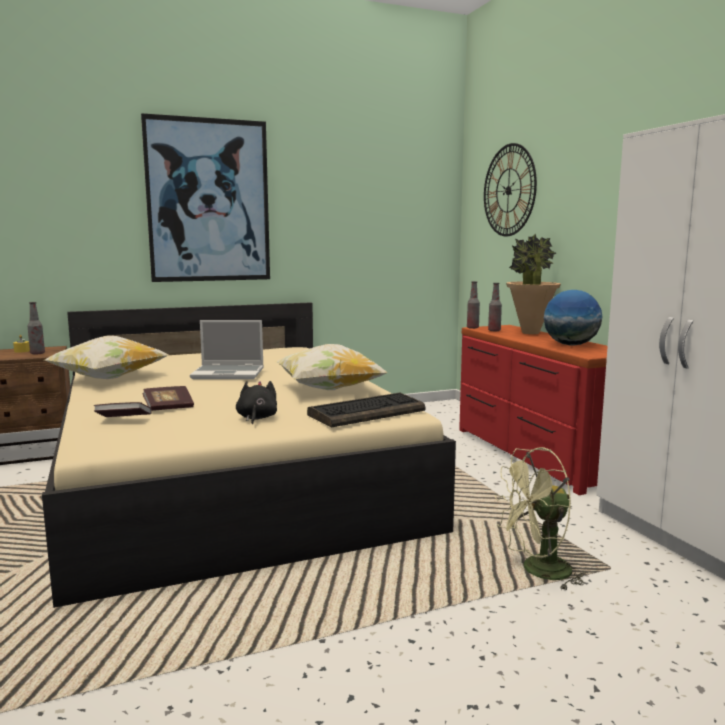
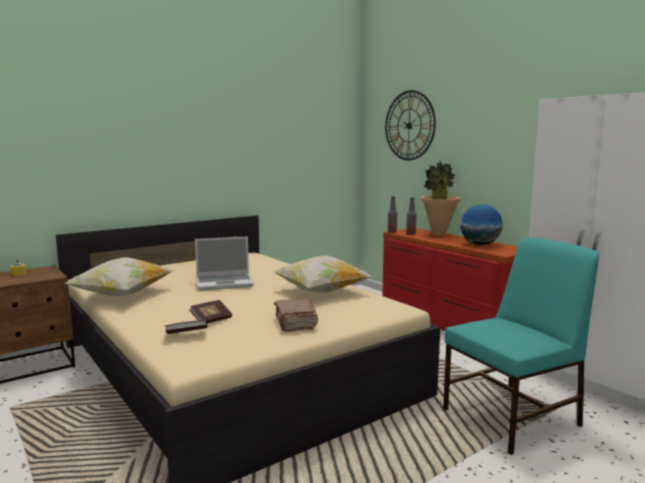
camera: 15 degrees left, 0 degrees up
bottle [28,302,45,355] -> none
picture [141,113,270,282] -> none
black plush toy [236,381,277,425] -> brown book [274,299,318,332]
keyboard [307,393,426,427] -> none
green fan [495,447,588,590] -> turquoise chair [443,238,599,455]

